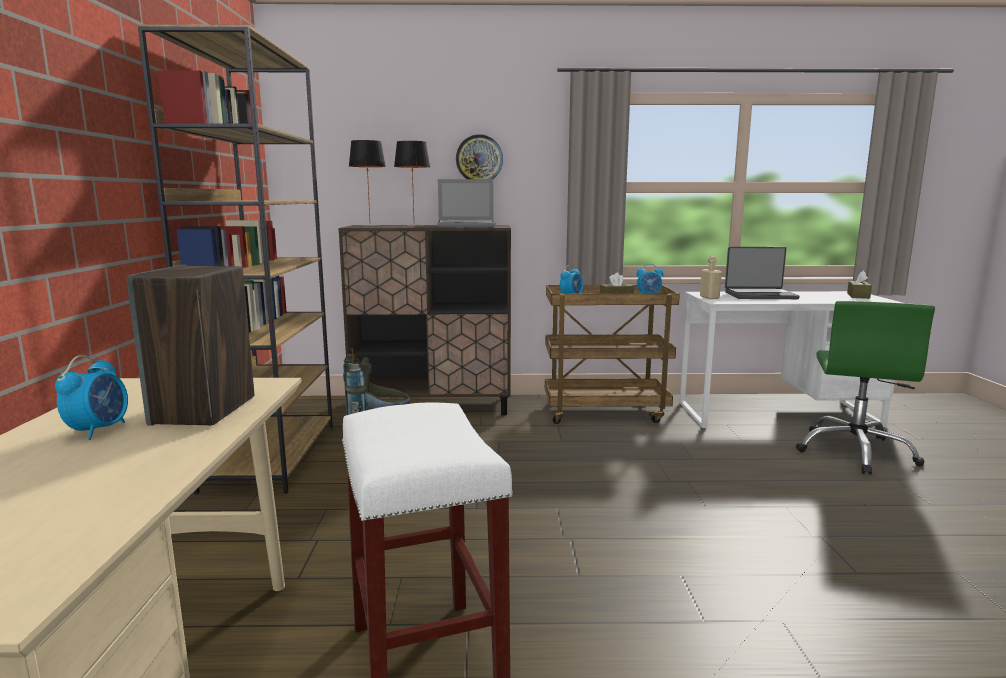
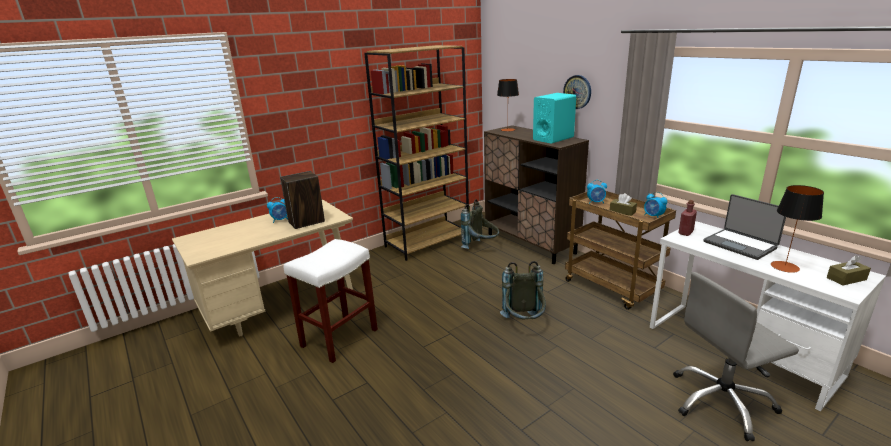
camera: 55 degrees right, 10 degrees up
table lamp [394,141,430,226] -> table lamp moved to [771,185,824,273]
laptop [437,179,496,227] -> turquoise speaker [533,93,576,144]
beige bottle [700,256,722,299] -> red bottle [678,200,697,236]
green office chair [796,301,935,475] -> grey office chair [673,272,799,441]
none -> grey backpack [500,261,546,319]

